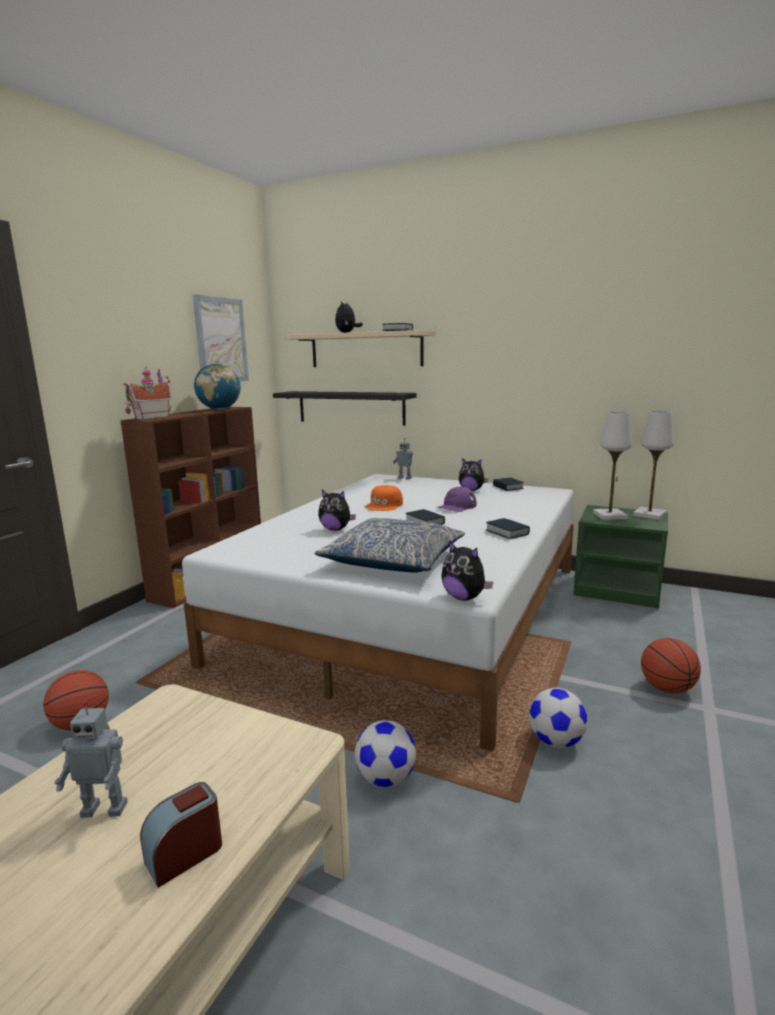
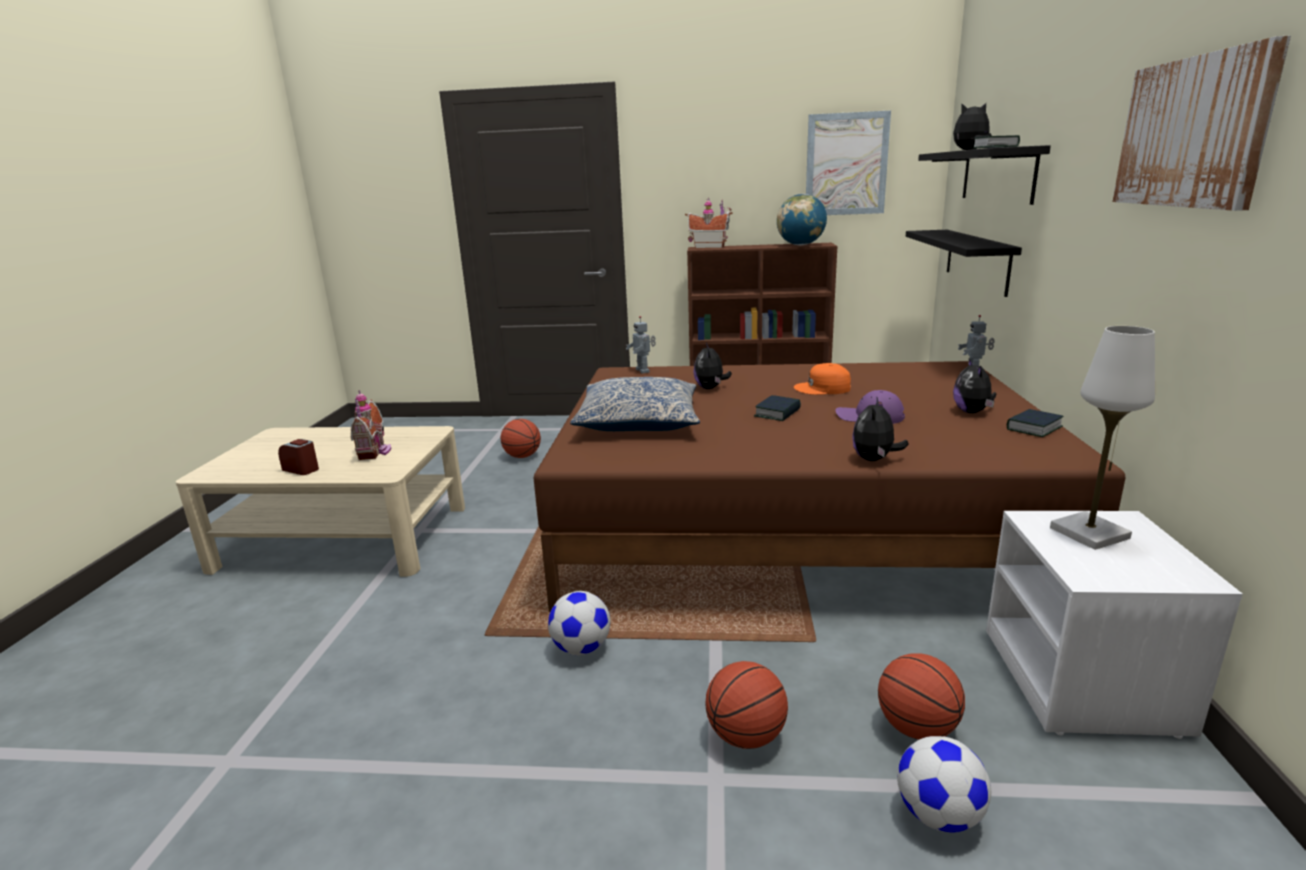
camera: 70 degrees right, 5 degrees up
toy robot [55,700,128,818] -> toy robot moved to [626,316,656,374]
white bed [182,474,574,751] -> brown bed [533,361,1125,612]
beige shelf [285,330,435,367] -> black shelf [918,145,1051,205]
football [355,720,416,787] -> football moved to [897,736,991,833]
plush toy [442,541,493,601] -> plush toy moved to [852,398,908,461]
book [486,518,530,539] -> none
green nightstand [573,505,668,608] -> white nightstand [986,511,1243,739]
white table lamp [633,411,674,520] -> none
none -> toy house [351,390,391,460]
none -> basketball [878,653,965,740]
none -> picture [1113,35,1291,211]

